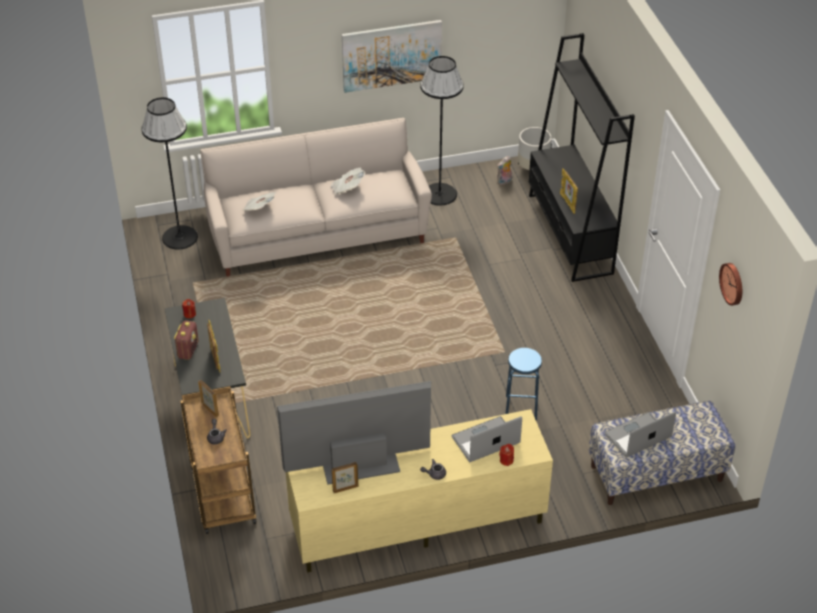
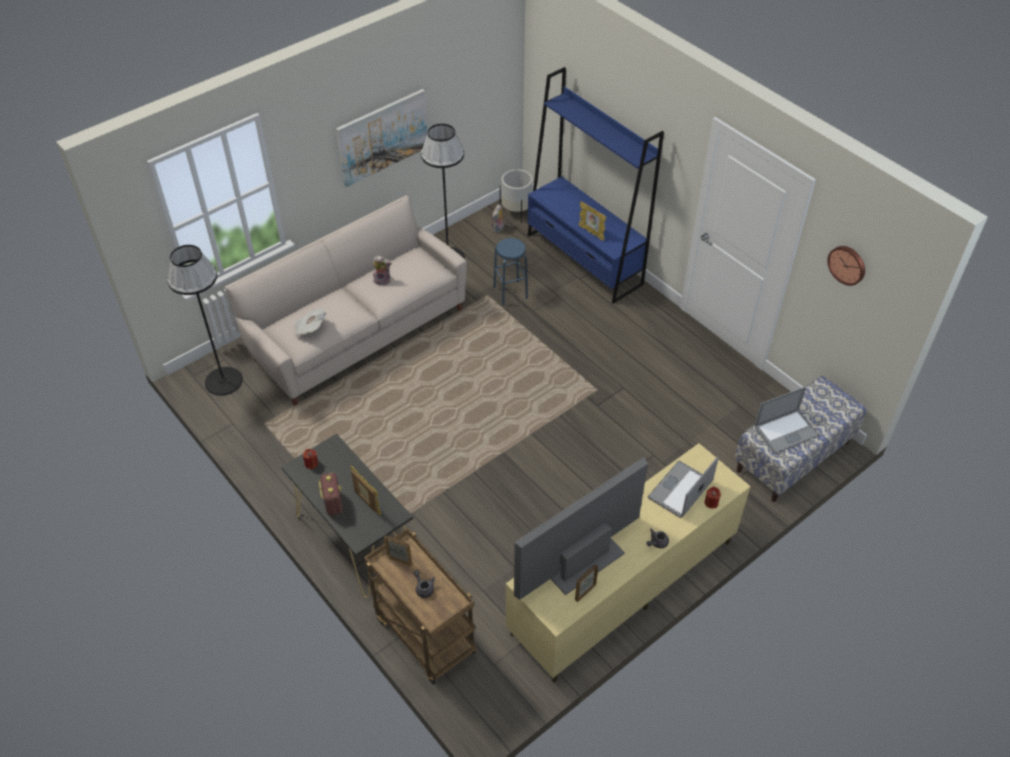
camera: 25 degrees left, 5 degrees up
newspaper [331,167,365,194] -> plush toy [373,256,392,286]
blue stool [506,348,542,420] -> blue stool moved to [493,238,528,305]
black bookcase [529,33,635,282] -> blue bookcase [527,67,664,304]
laptop [605,411,676,458] -> laptop turned 150 degrees counterclockwise [754,386,819,454]

